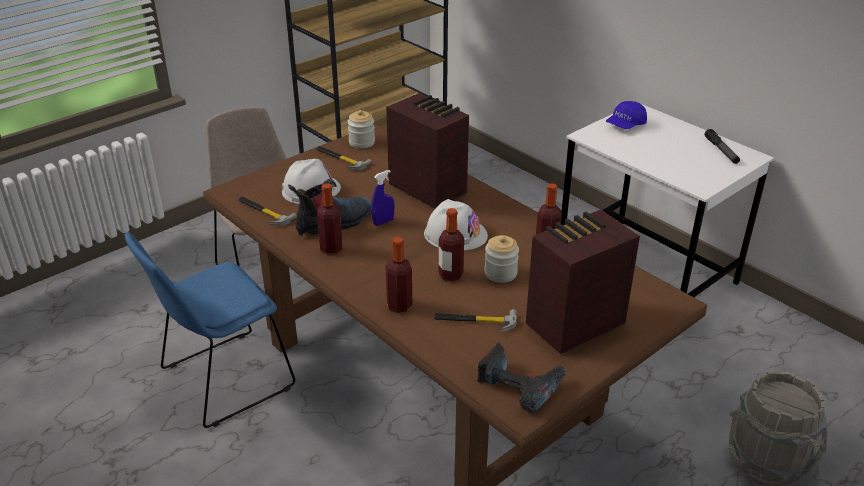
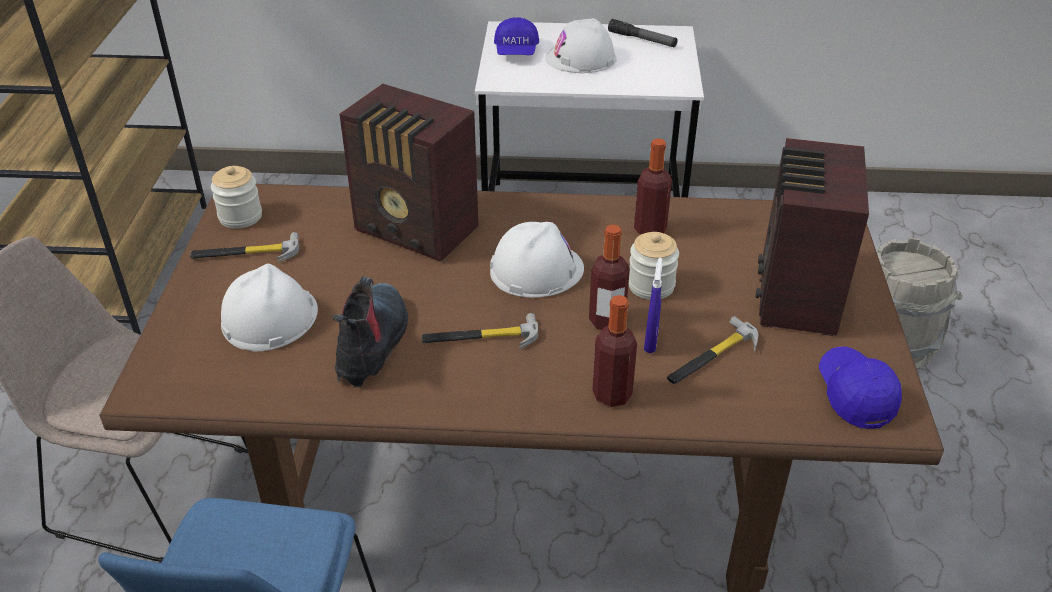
camera: 45 degrees left, 5 degrees up
hammer [238,197,297,226] -> hammer moved to [422,313,538,349]
bottle [317,183,343,254] -> none
blue spray bottle [371,170,395,226] -> blue spray bottle moved to [644,258,663,353]
radio [386,93,469,209] -> radio turned 150 degrees counterclockwise [340,84,479,262]
power drill [478,342,566,413] -> blue cap [819,347,902,429]
none -> white hard hat [545,18,617,73]

